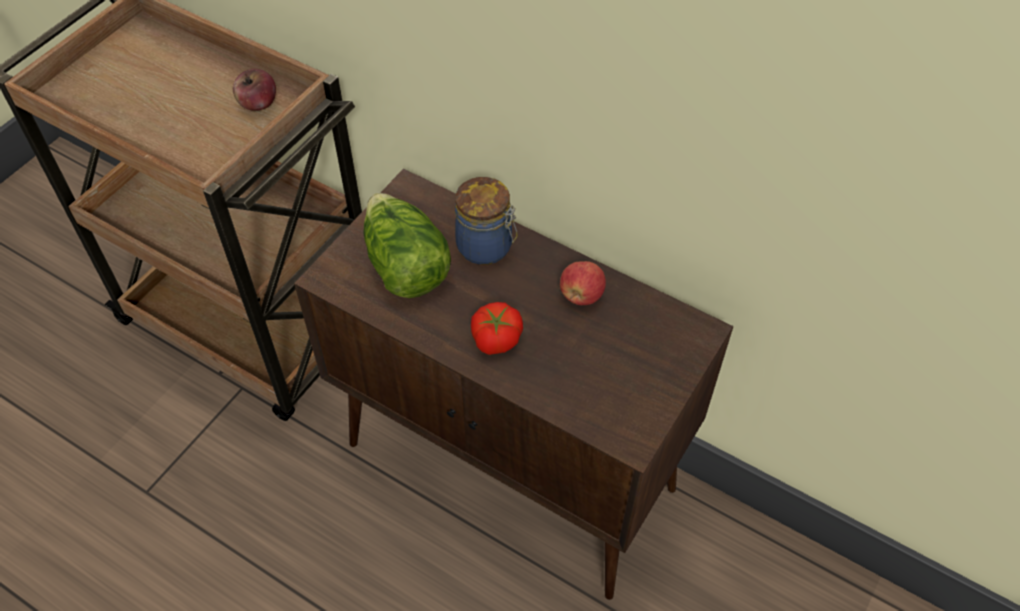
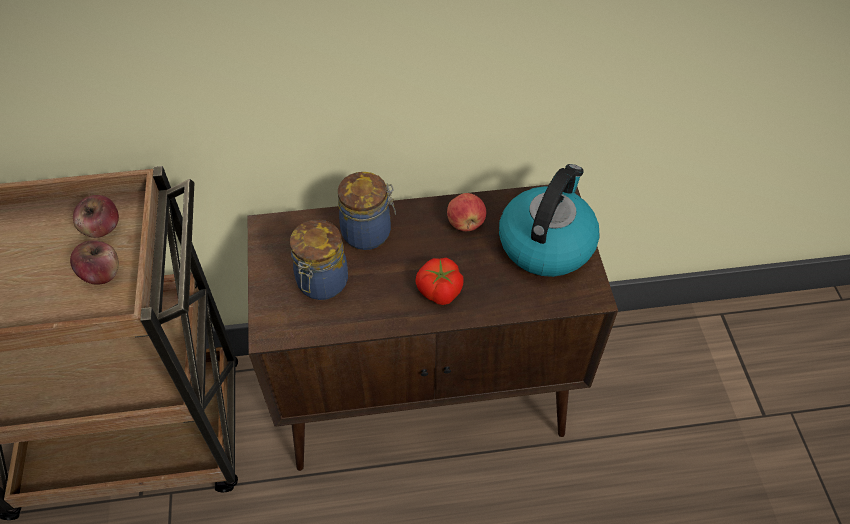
camera: 40 degrees left, 0 degrees up
lettuce [363,193,451,298] -> jar [290,220,348,300]
none -> apple [70,240,119,284]
none -> kettle [499,164,600,277]

